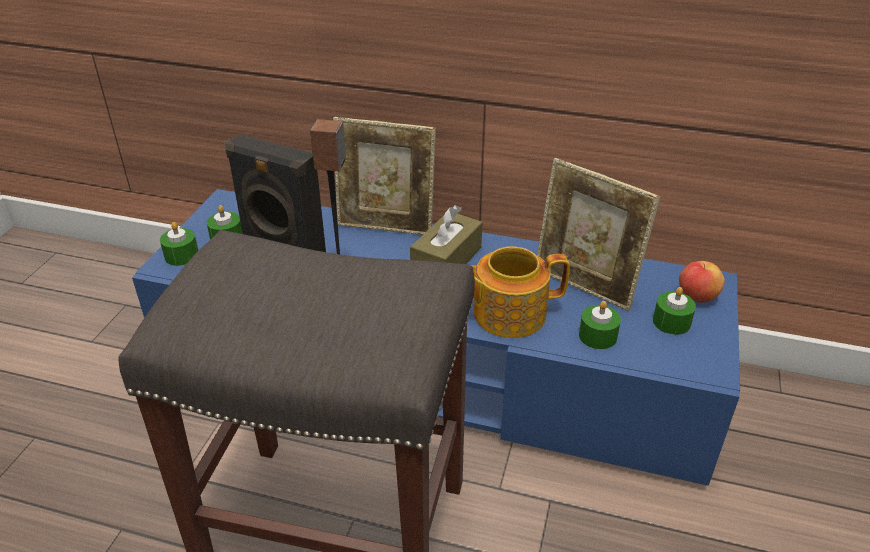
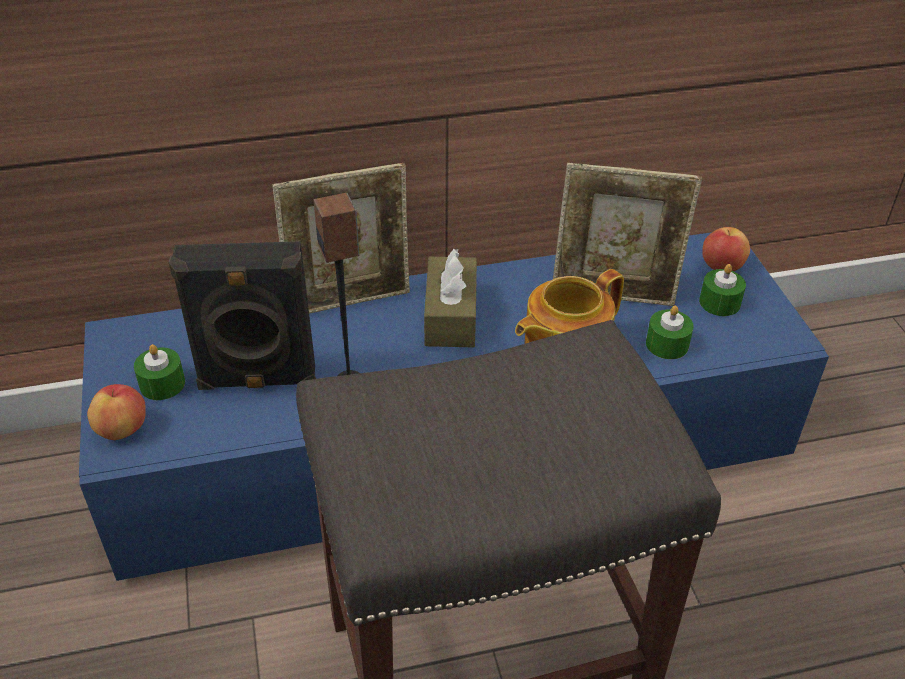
camera: 30 degrees left, 5 degrees up
green candle [160,222,198,266] -> apple [87,384,146,440]

